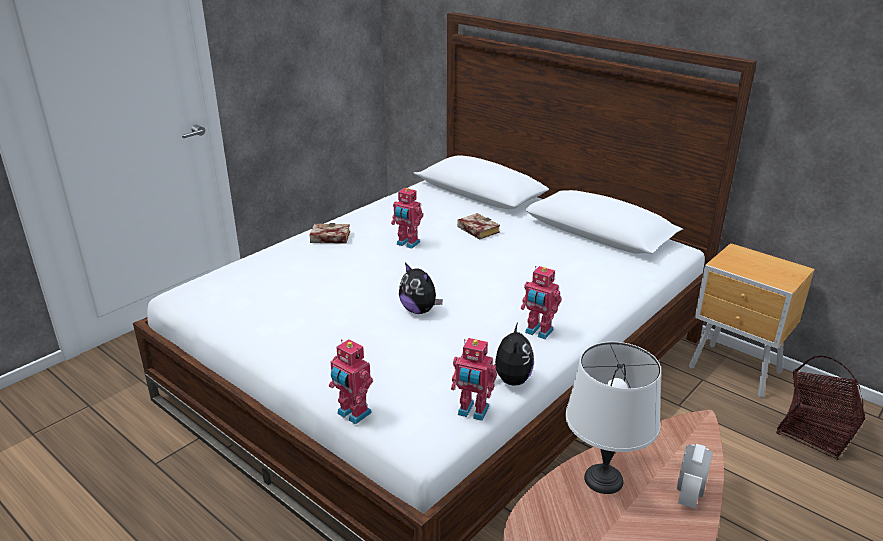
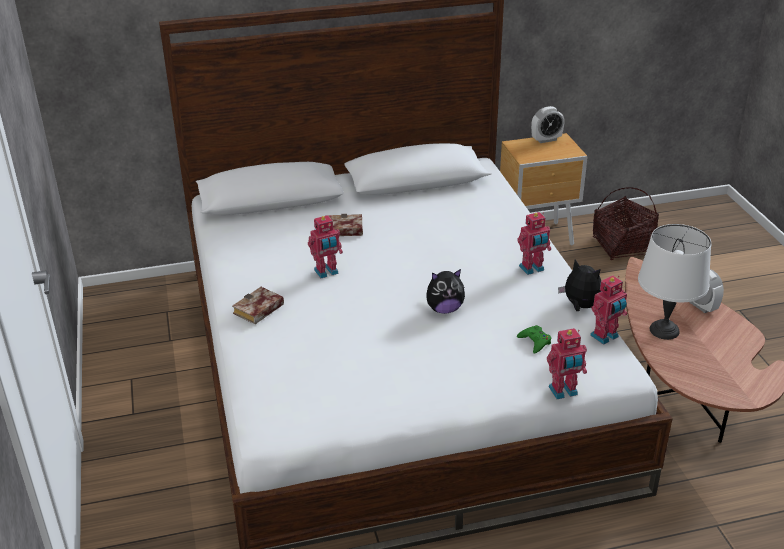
camera: 55 degrees left, 5 degrees up
none -> green game controller [517,325,551,354]
none -> alarm clock [531,106,565,143]

